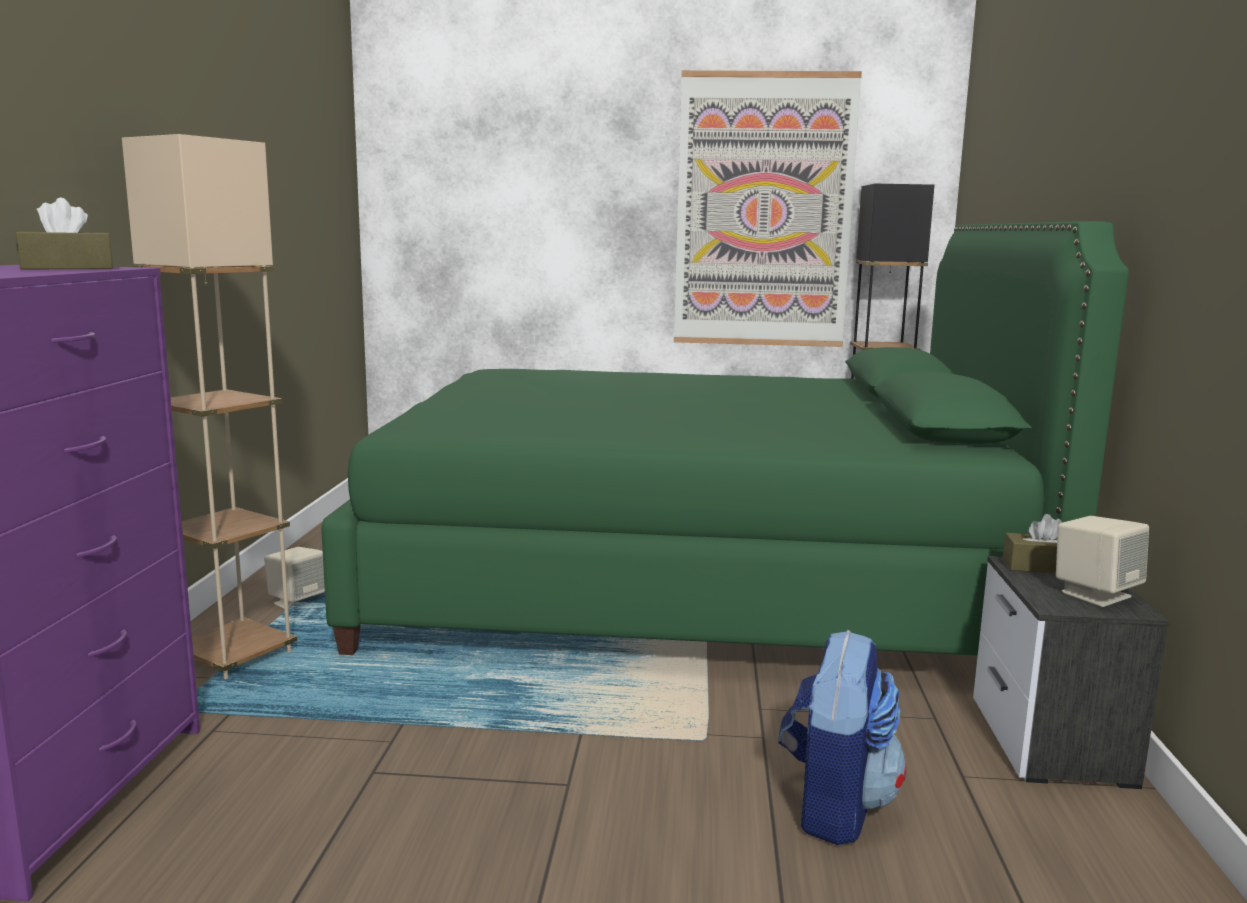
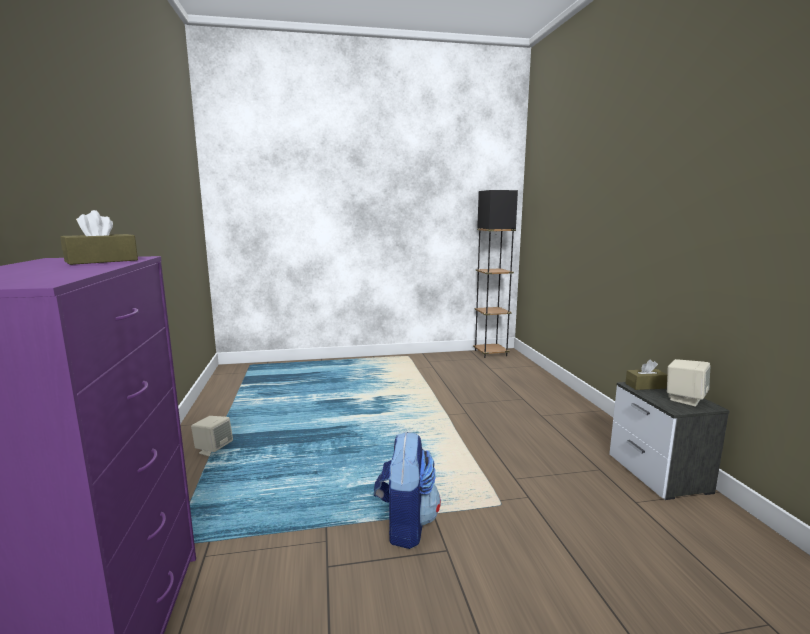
camera: 15 degrees left, 0 degrees up
beige floor lamp [122,134,297,679] -> none
green bed [321,221,1129,656] -> none
picture [674,70,862,347] -> none
backpack [778,630,906,845] -> backpack moved to [374,432,441,549]

